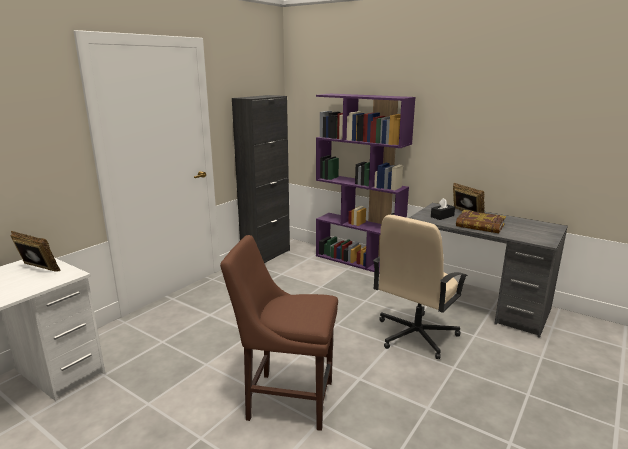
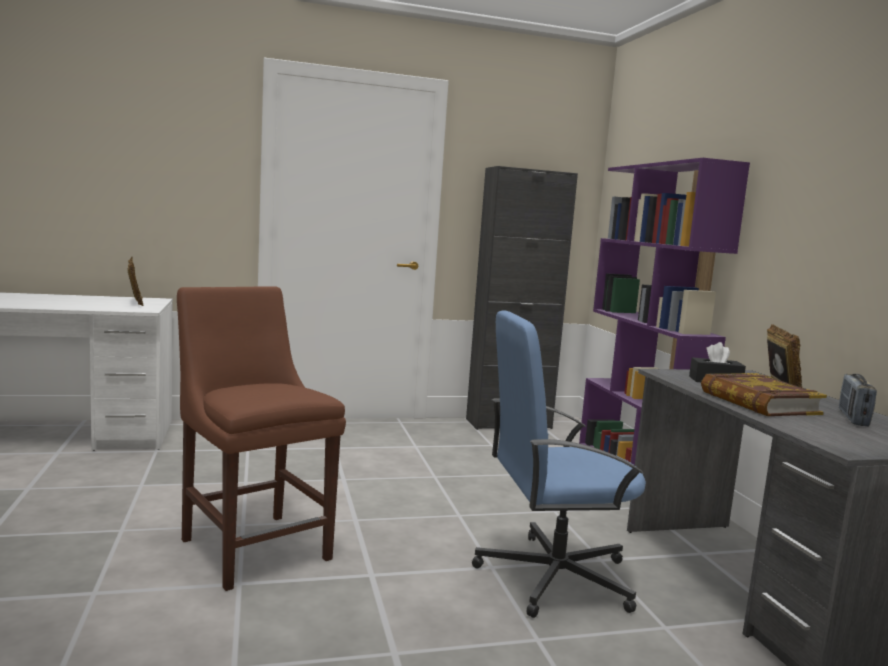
camera: 40 degrees right, 10 degrees down
beige office chair [373,215,468,359] -> blue office chair [472,310,646,618]
none -> radio [839,374,877,426]

